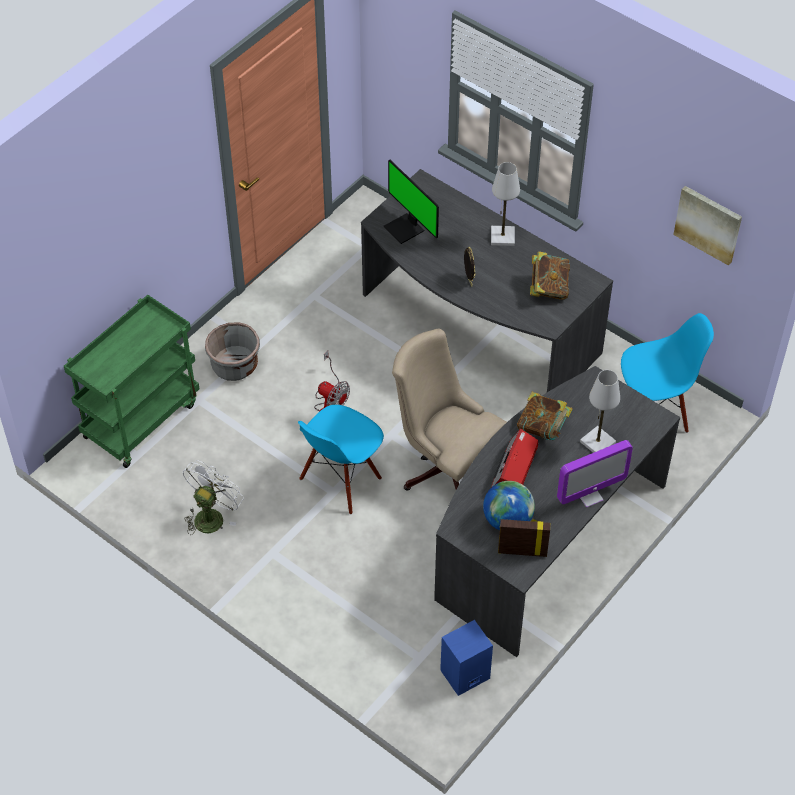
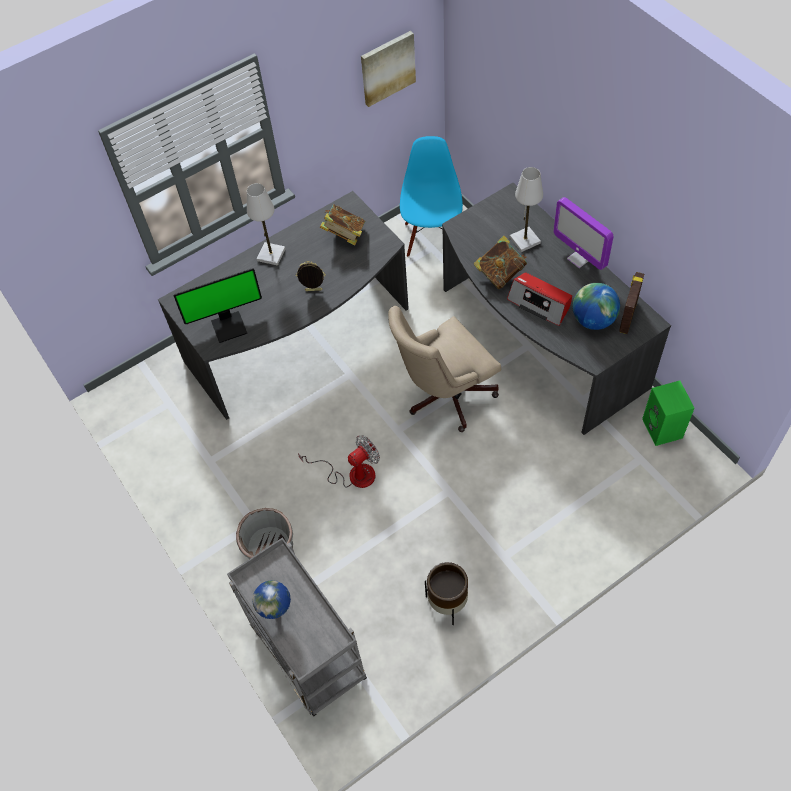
camera: 70 degrees left, 5 degrees up
green cart [64,295,200,468] -> grey cart [227,537,367,716]
white fan [183,460,244,535] -> brown planter [425,562,468,625]
blue chair [298,405,384,515] -> none
blue speaker [440,620,493,696] -> green speaker [642,381,694,446]
monitor [557,440,633,508] -> monitor turned 150 degrees clockwise [553,197,613,270]
none -> globe [252,580,291,619]

